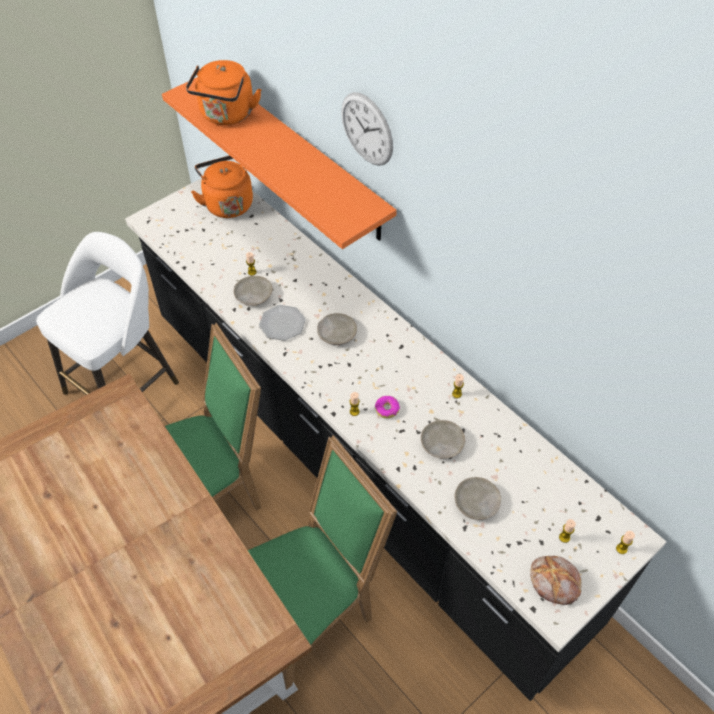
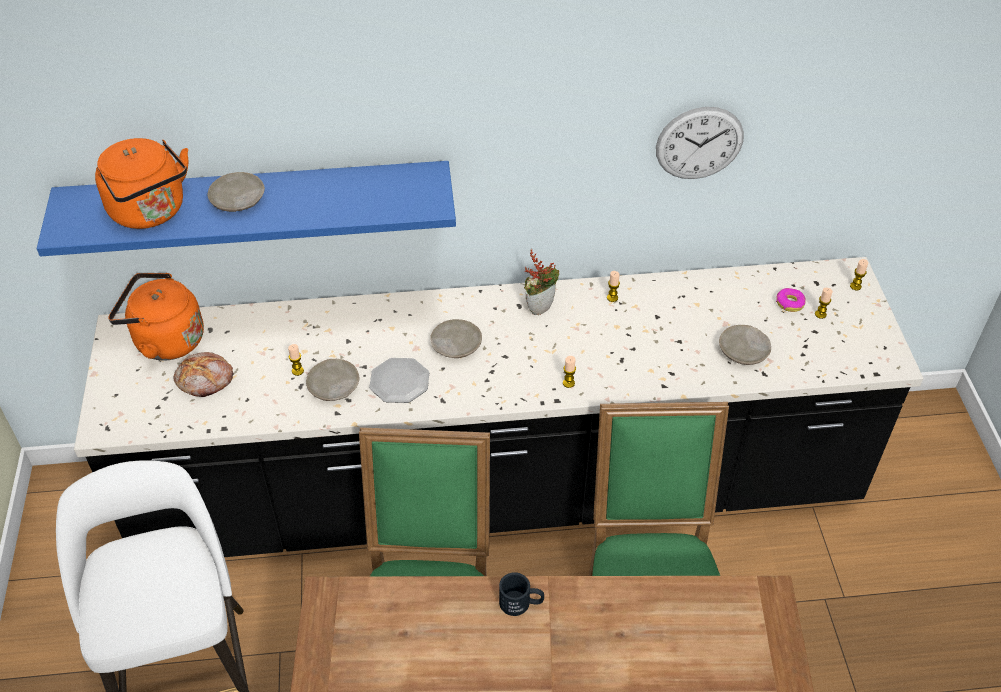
camera: 55 degrees left, 5 degrees down
orange shelf [162,77,397,249] -> blue shelf [37,161,456,257]
wall clock [341,92,393,166] -> wall clock moved to [656,107,744,179]
donut [375,396,400,418] -> donut moved to [776,288,806,312]
beige plate [421,420,465,459] -> beige plate moved to [208,172,265,212]
bread [530,556,581,605] -> bread moved to [173,352,234,397]
none -> black mug [499,572,544,616]
none -> potted plant [524,249,559,315]

